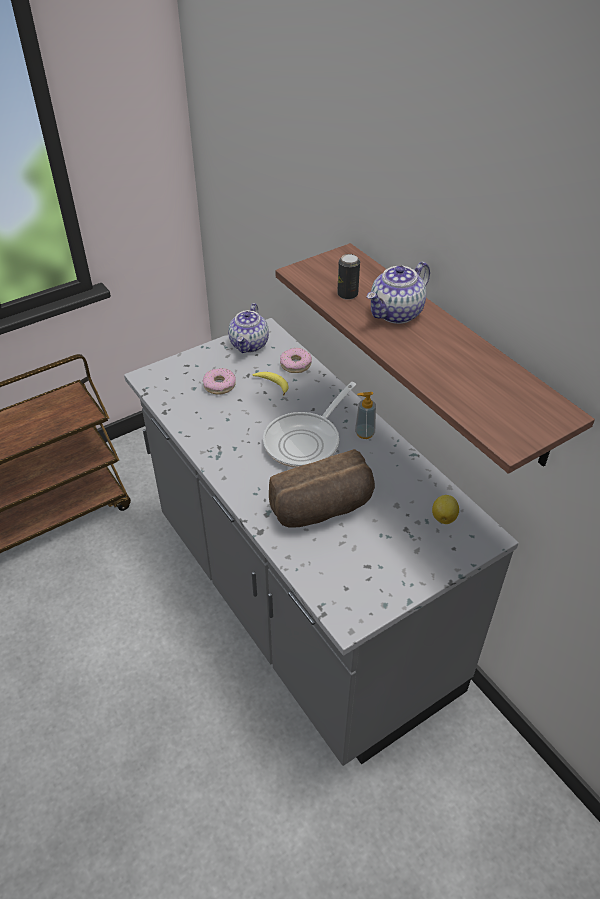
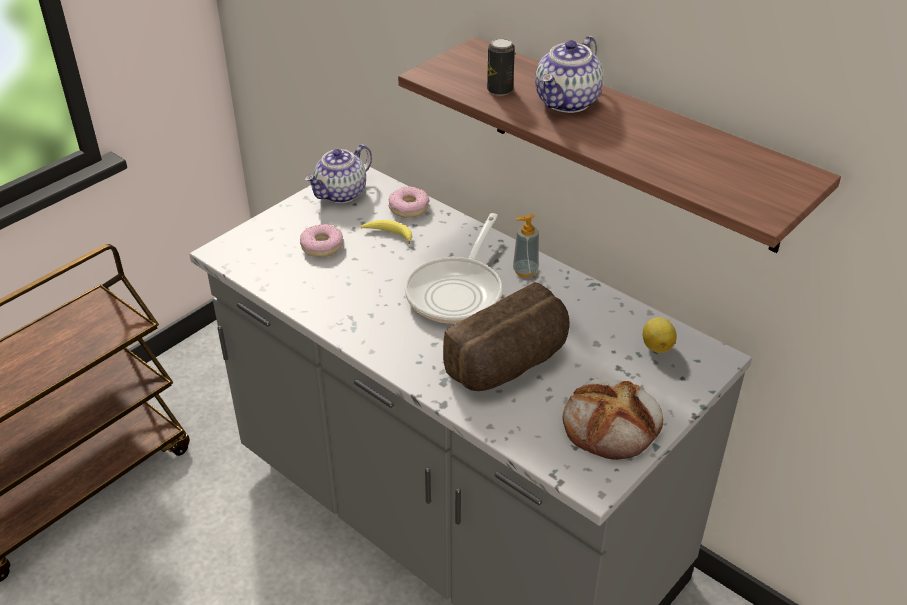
camera: 15 degrees left, 5 degrees down
teapot [228,303,269,353] -> teapot turned 45 degrees clockwise [305,144,372,203]
none -> bread [563,378,663,460]

